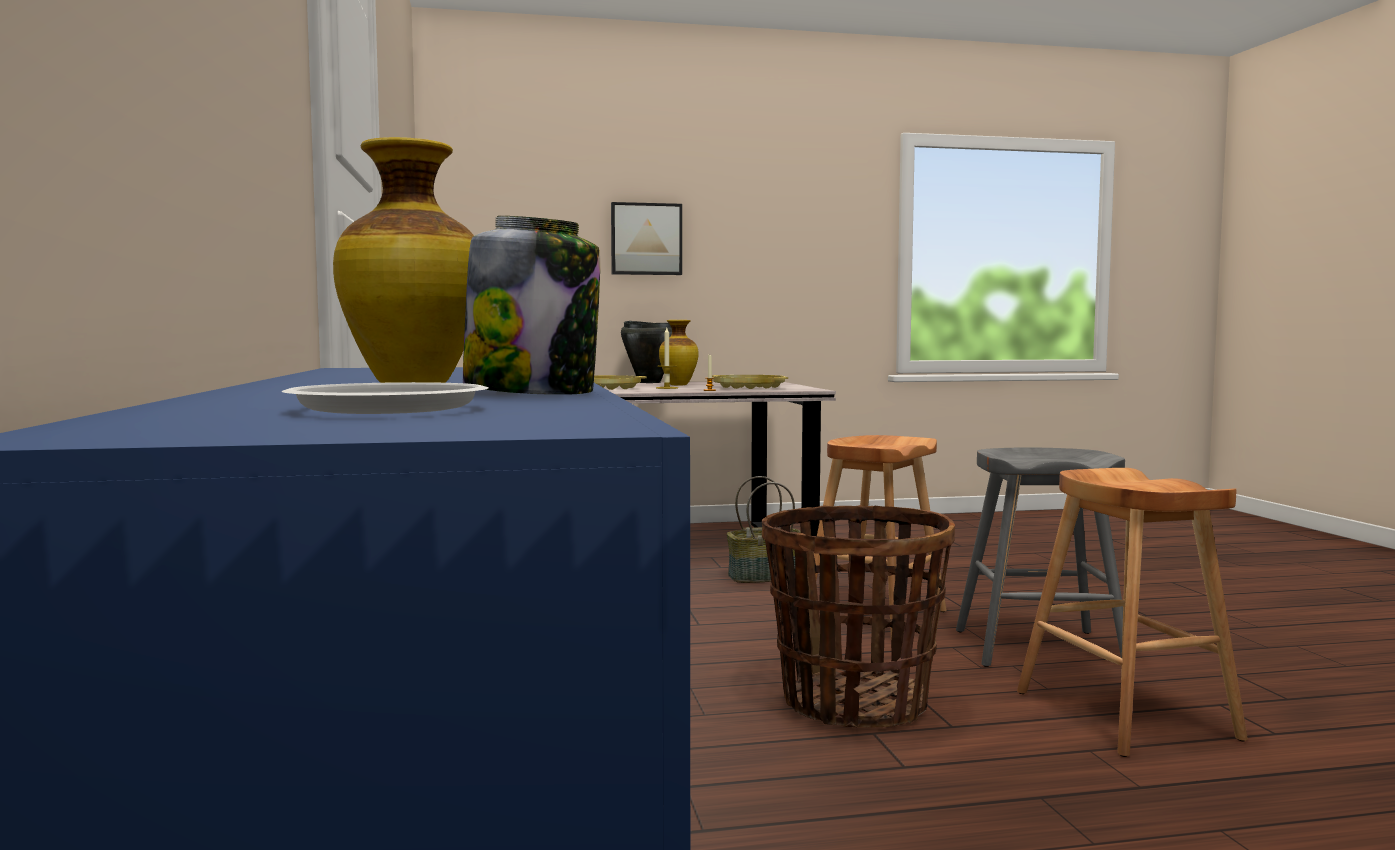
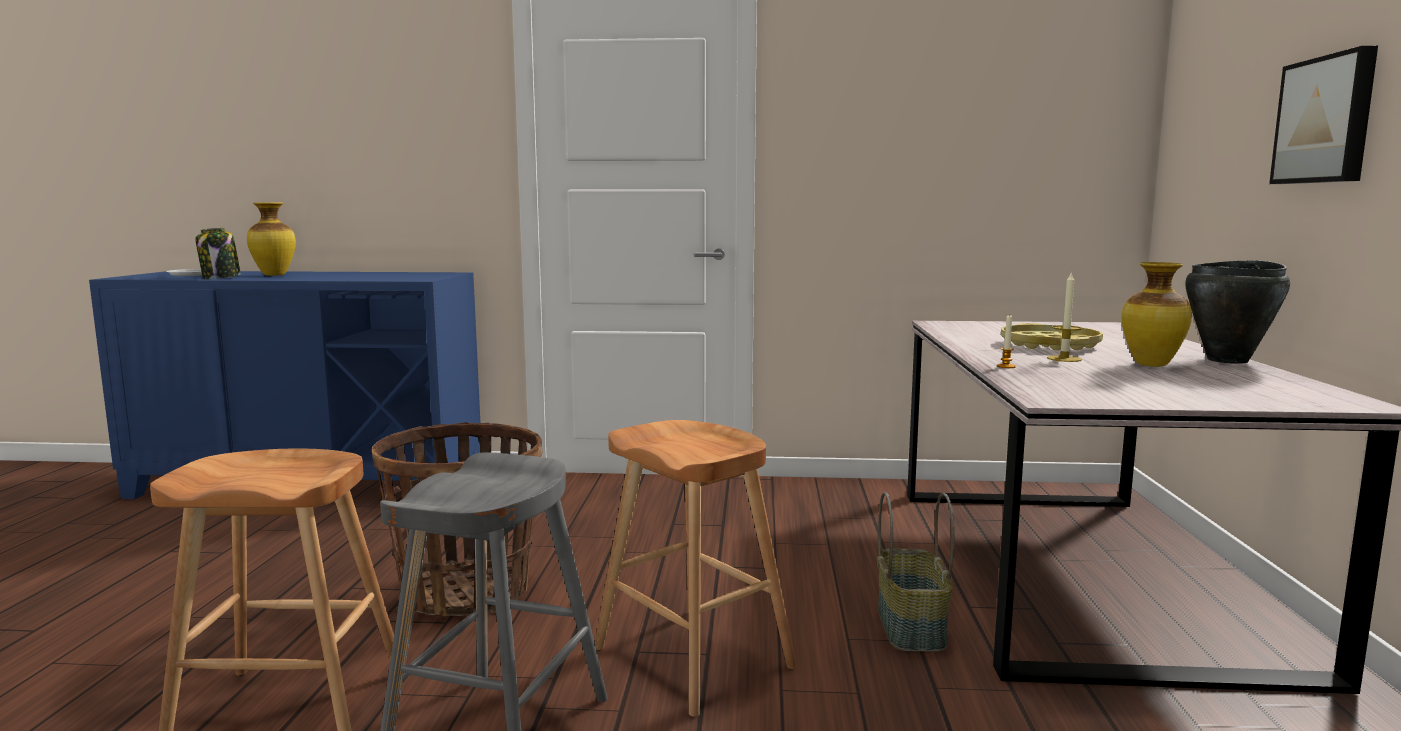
camera: 105 degrees right, 5 degrees up
yellow tray [712,375,788,389] -> none

